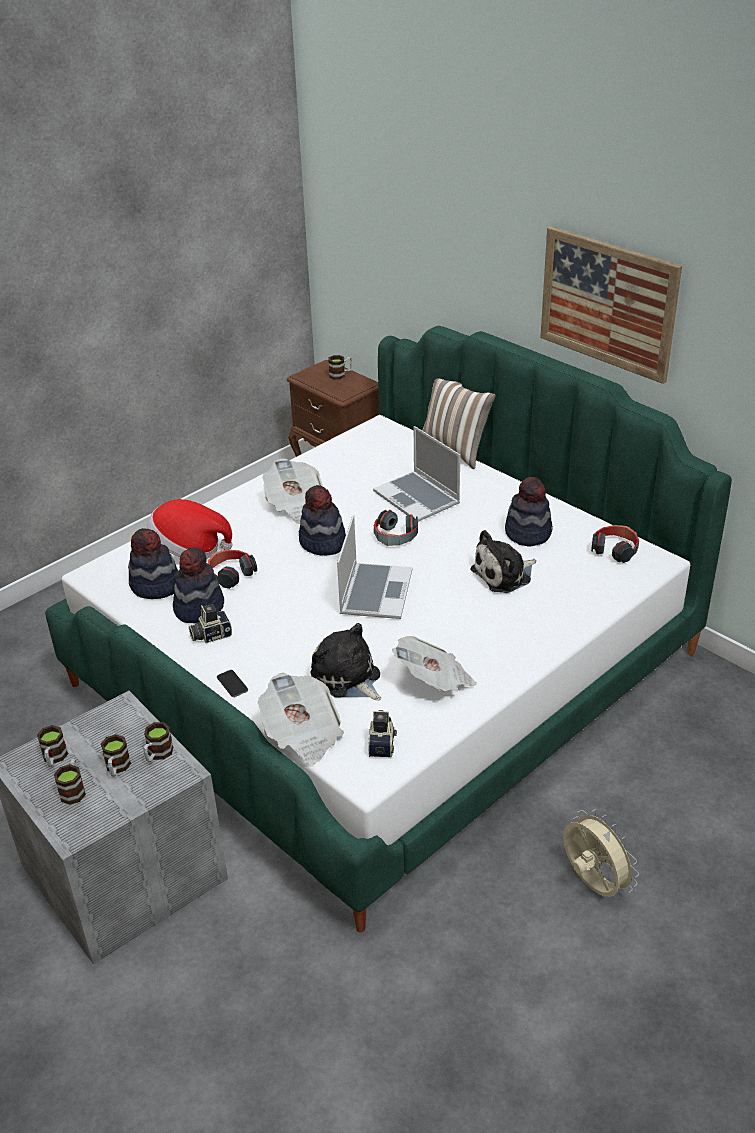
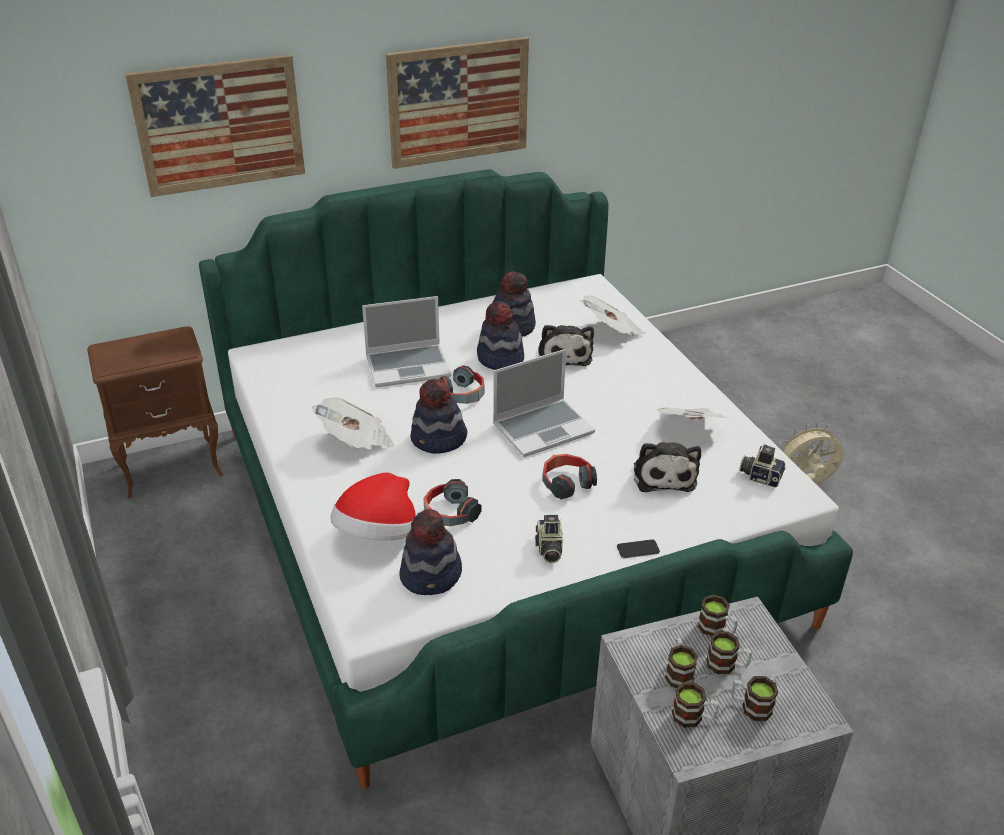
camera: 70 degrees left, 0 degrees up
hat [173,547,224,623] -> hat moved to [477,301,524,370]
newspaper [258,673,344,764] -> newspaper moved to [580,296,646,335]
plush toy [310,623,382,701] -> plush toy turned 75 degrees counterclockwise [634,442,701,492]
mug [328,355,352,380] -> mug moved to [665,638,698,688]
laptop [337,515,413,619] -> laptop turned 120 degrees clockwise [493,349,595,457]
pillow [422,378,496,469] -> none
headphones [591,525,639,563] -> headphones moved to [542,454,597,500]
none -> picture [125,54,305,197]

